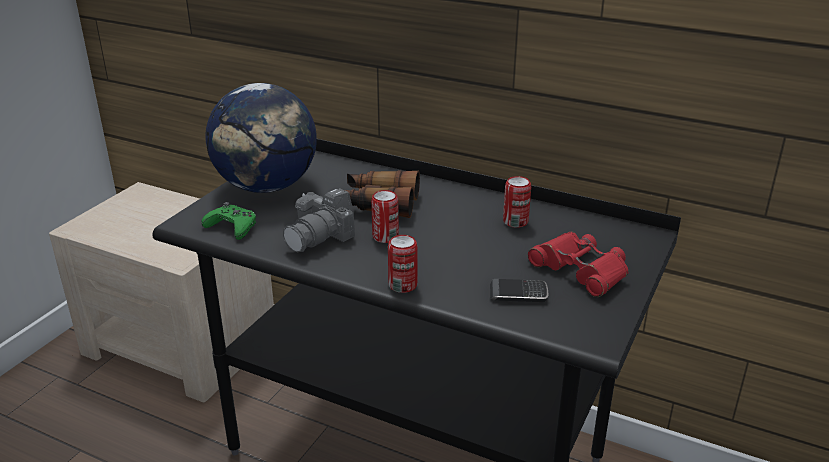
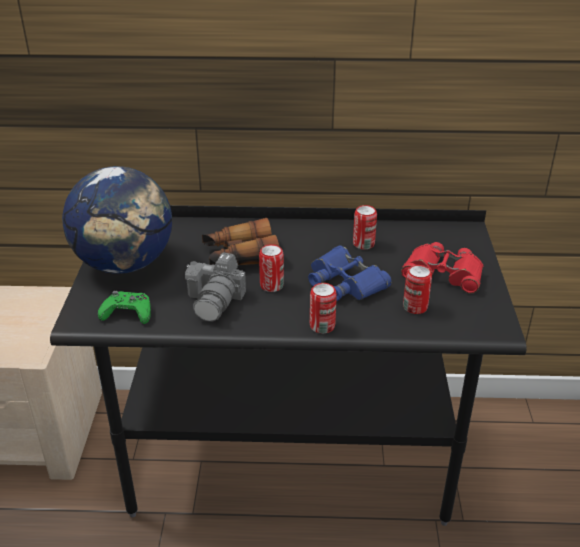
camera: 25 degrees left, 5 degrees up
phone [490,279,548,302] -> can [403,265,432,314]
none -> blue binoculars [308,246,392,301]

